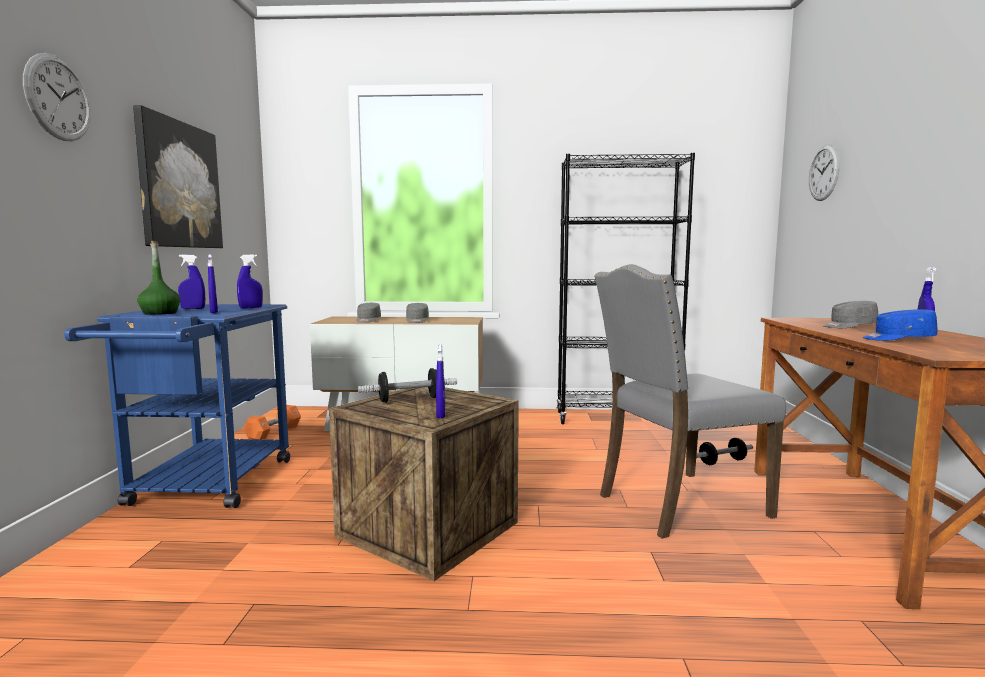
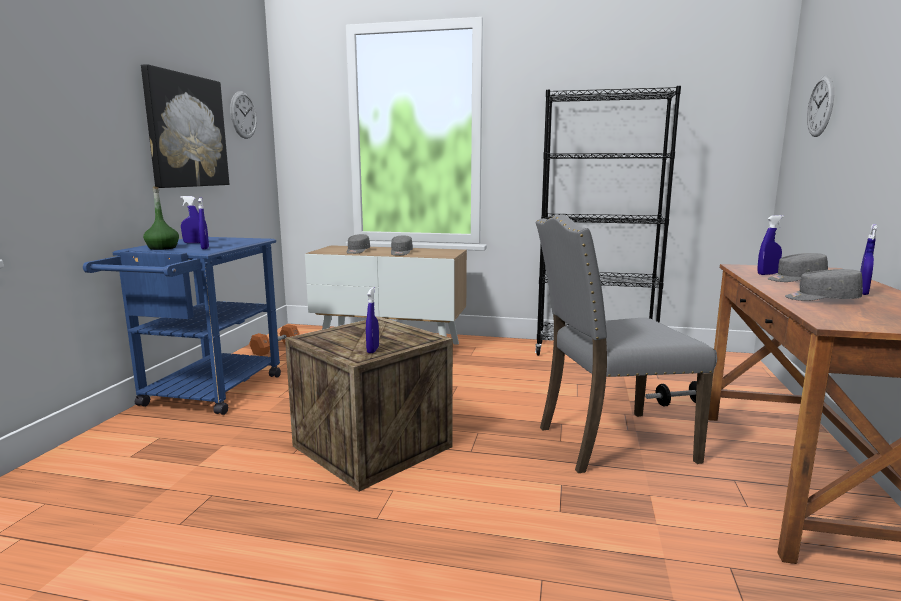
camera: 10 degrees right, 5 degrees up
wall clock [23,53,91,141] -> wall clock moved to [230,91,257,139]
blue spray bottle [237,255,263,308] -> blue spray bottle moved to [758,215,784,275]
dumbbell [358,368,457,403] -> none
blue cap [862,309,938,341] -> grey cap [785,269,863,301]

